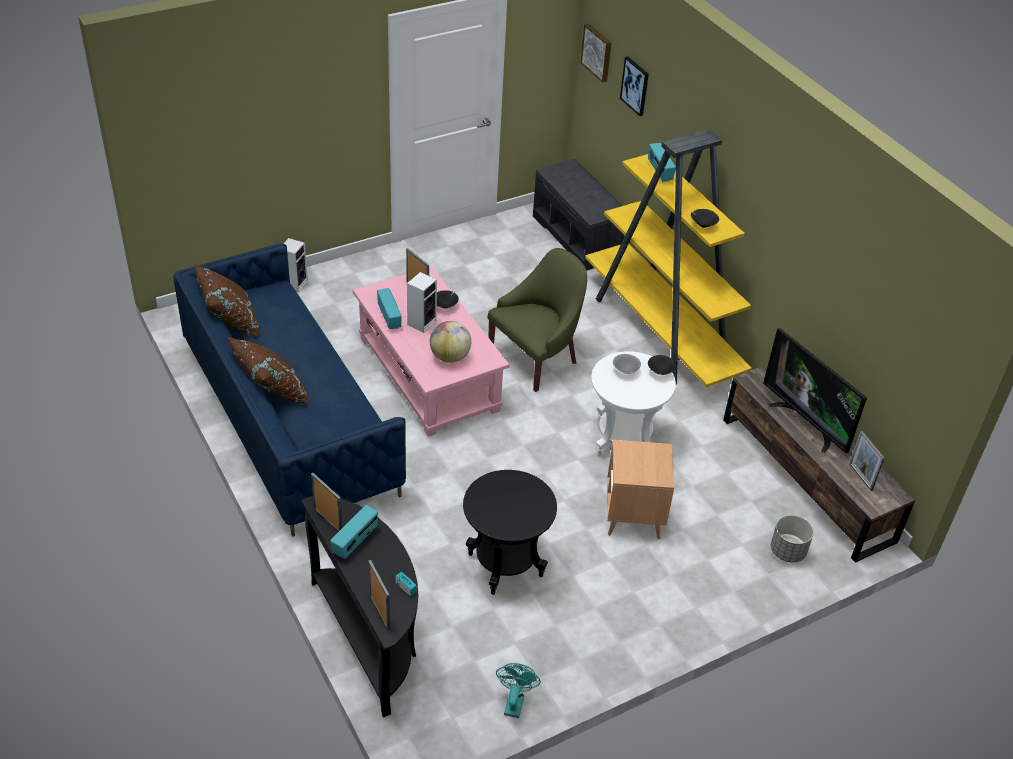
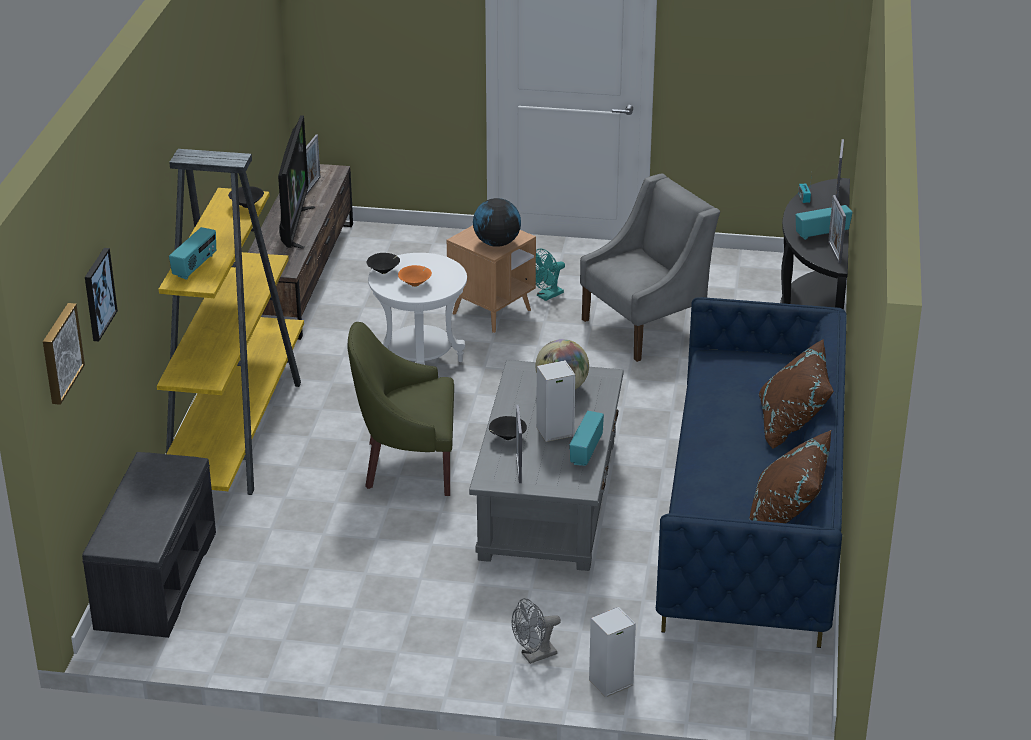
camera: 140 degrees left, 10 degrees down
pink coffee table [353,266,510,437] -> grey coffee table [469,360,624,571]
black side table [463,470,557,595] -> grey armchair [580,173,720,362]
turquoise fan [496,663,541,718] -> turquoise fan moved to [536,249,565,301]
grey bowl [613,354,641,374] -> orange bowl [398,265,432,287]
grey planter [771,515,814,563] -> none
none -> globe [473,198,521,247]
none -> grey fan [512,598,561,664]

